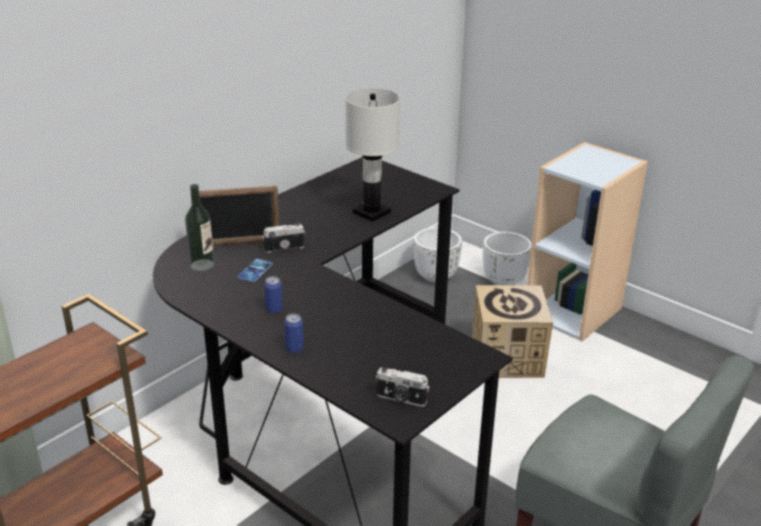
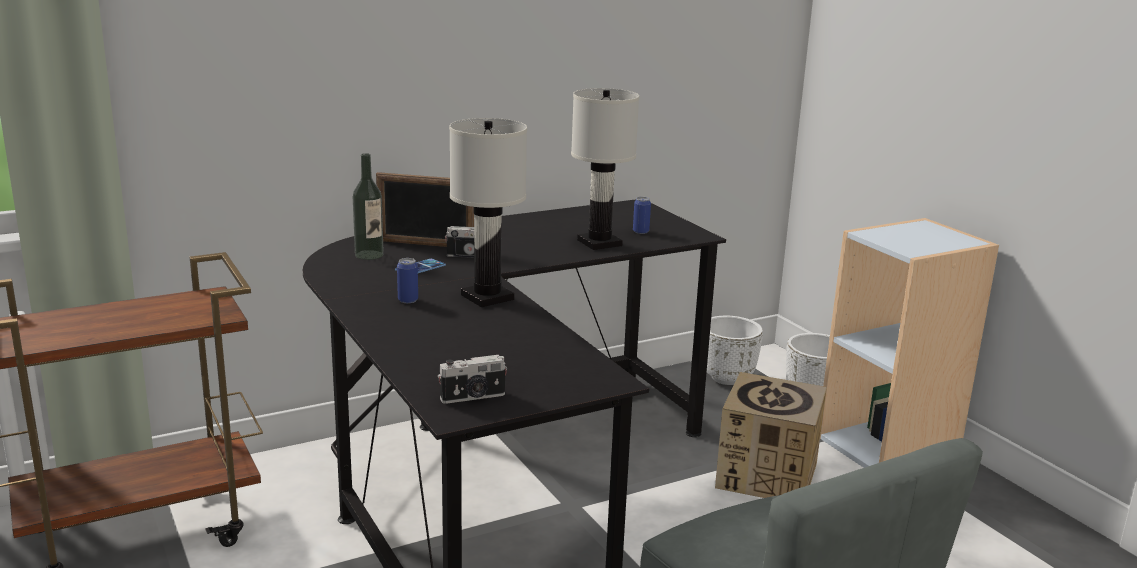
camera: 20 degrees right, 10 degrees down
can [284,314,304,353] -> can moved to [633,197,651,234]
camera [376,367,429,407] -> camera turned 60 degrees counterclockwise [438,355,507,404]
none -> white table lamp [449,118,527,307]

